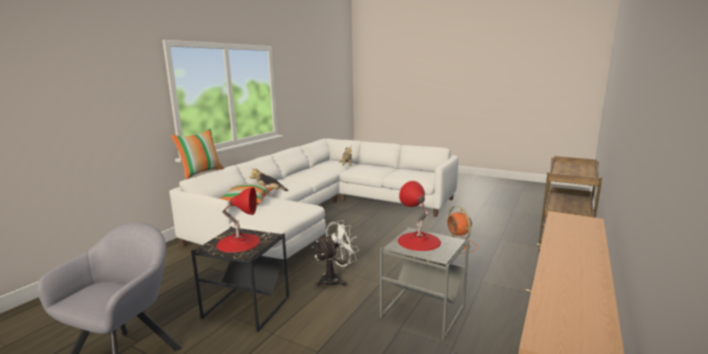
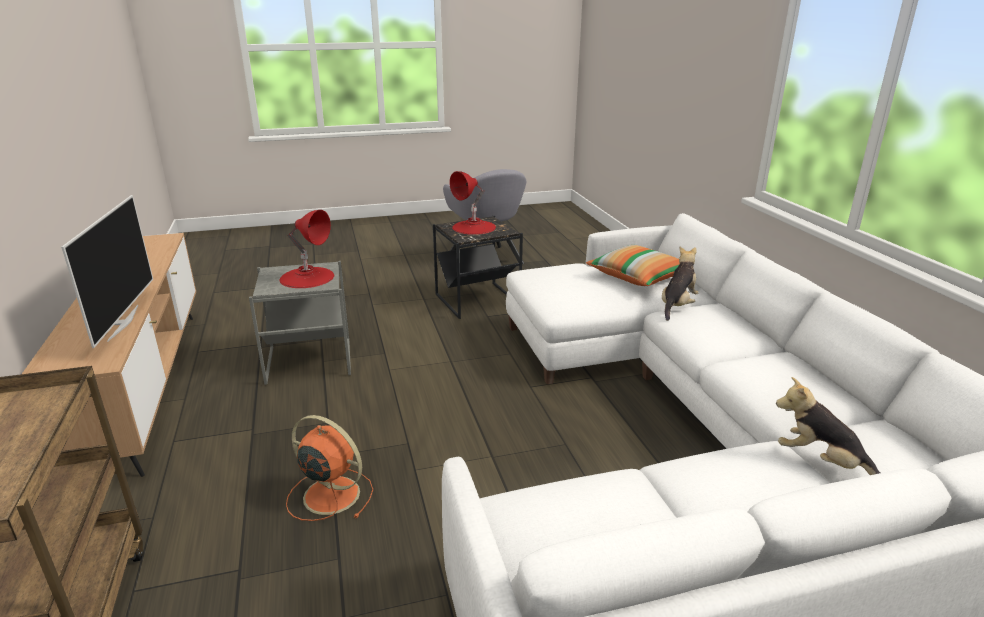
camera: 135 degrees right, 10 degrees up
pillow [170,129,224,179] -> none
white fan [311,220,359,288] -> none
none -> television [61,195,153,348]

